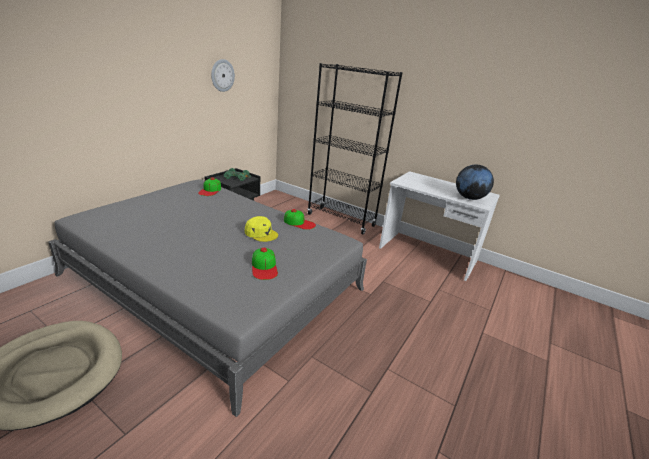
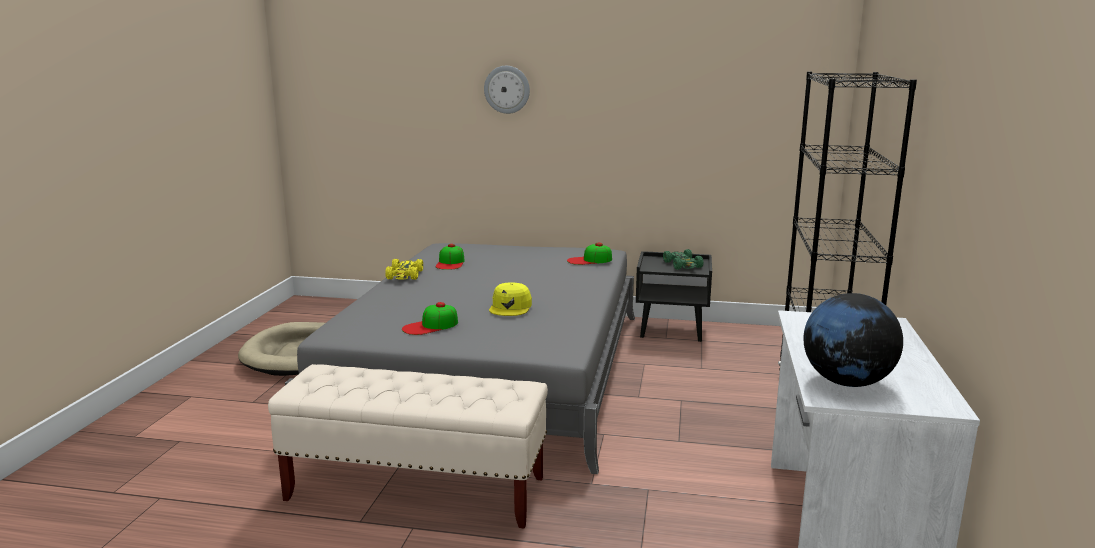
camera: 70 degrees right, 10 degrees down
wall clock [211,59,235,92] -> wall clock moved to [484,66,530,114]
cap [284,209,316,230] -> cap moved to [436,244,465,270]
none -> beige bench [268,364,548,529]
none -> yellow toy car [385,259,423,280]

